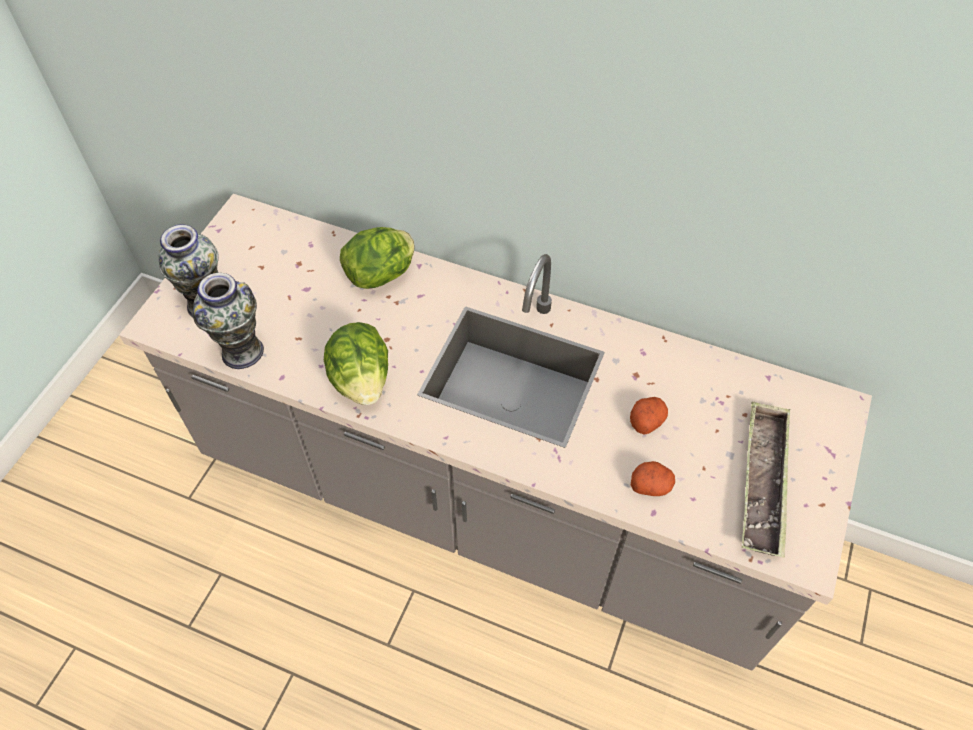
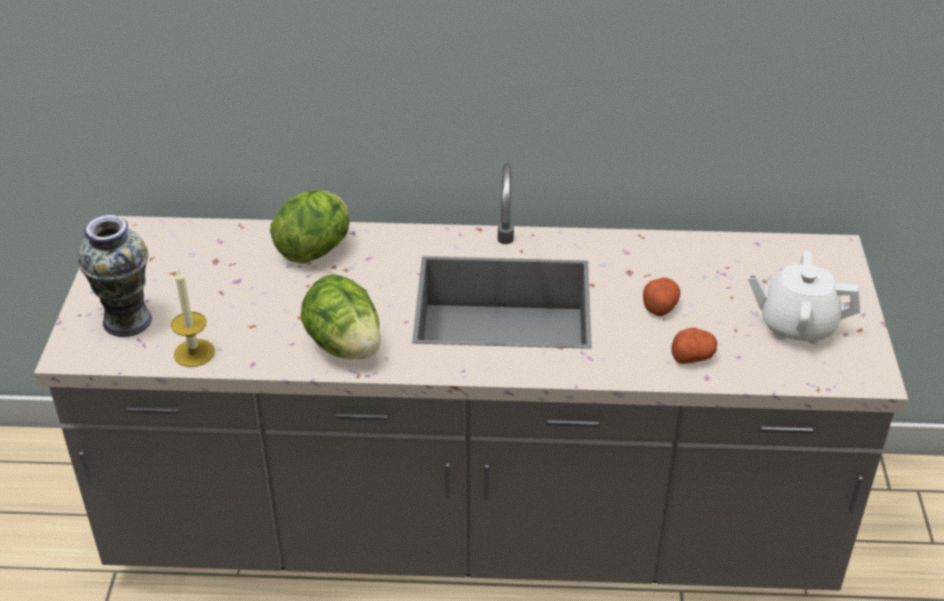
camera: 20 degrees left, 15 degrees down
vase [193,273,264,369] -> candle [171,268,215,367]
tray [742,401,790,558] -> white teapot [748,251,860,345]

